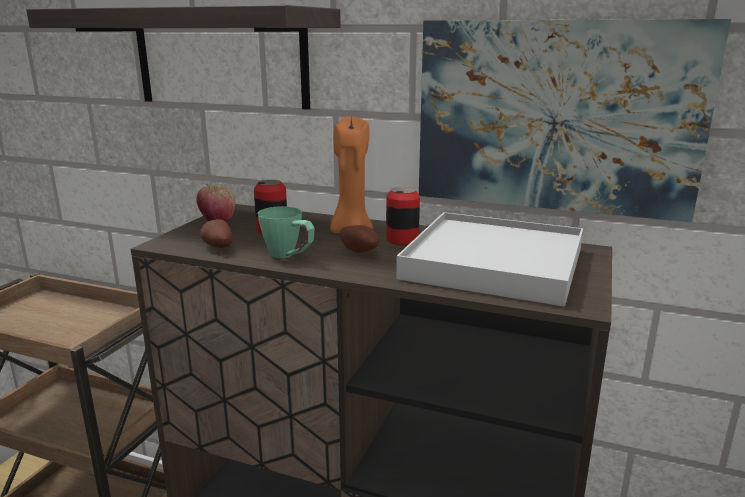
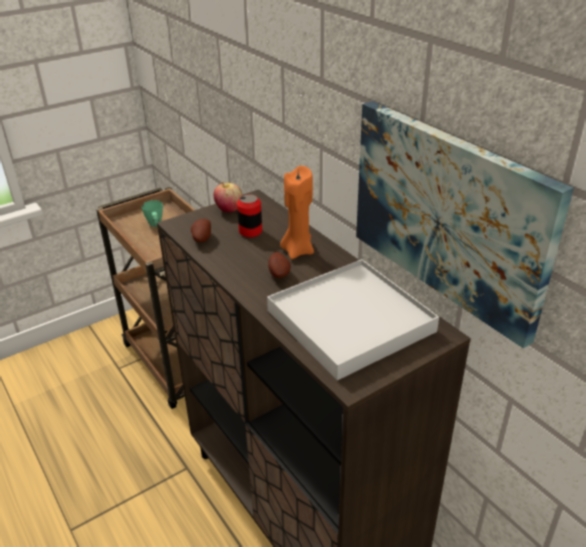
camera: 35 degrees right, 15 degrees up
shelf [26,5,341,110] -> none
green mug [258,206,315,258] -> green mug moved to [141,200,163,227]
can [386,187,420,245] -> none

